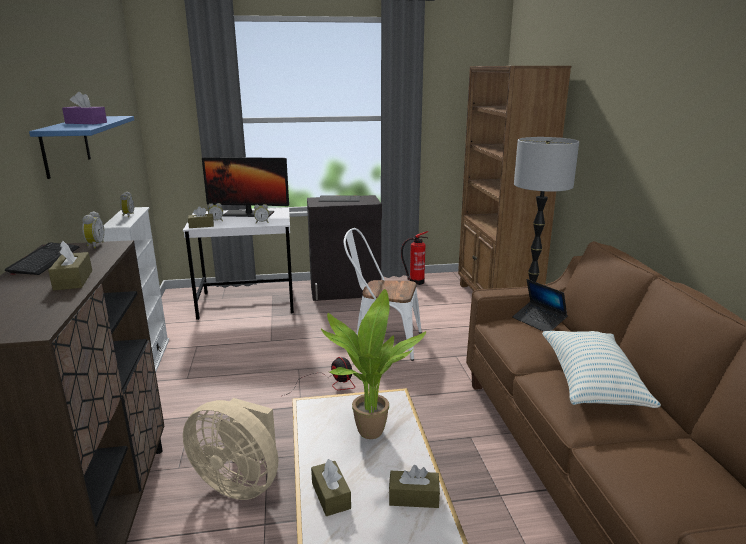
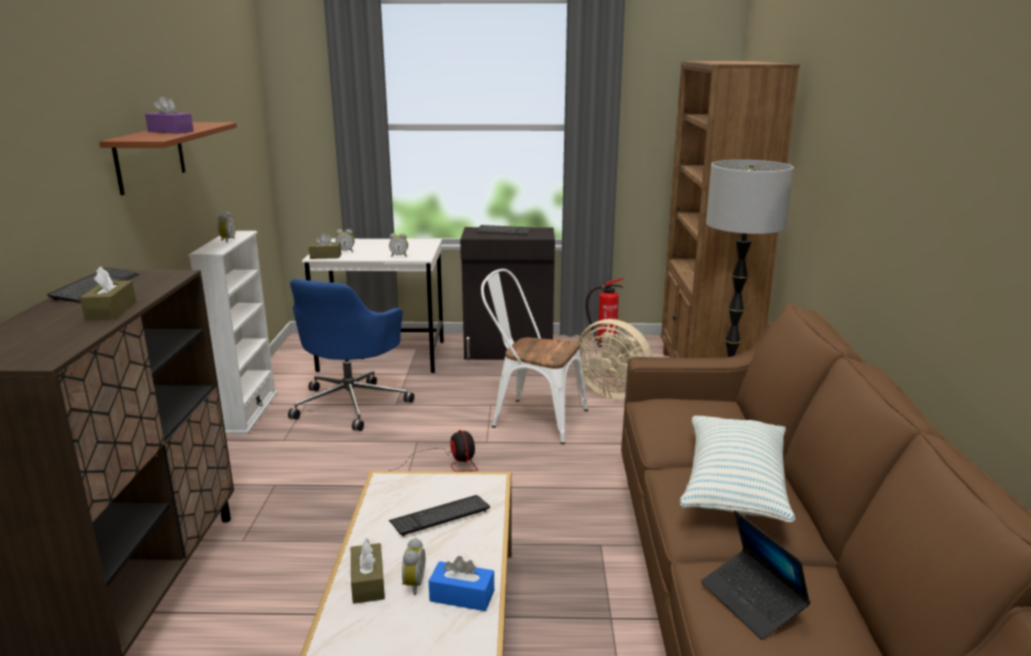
camera: 10 degrees right, 0 degrees up
blue shelf [29,116,134,179] -> brown shelf [99,122,237,195]
alarm clock [82,211,104,249] -> alarm clock moved to [402,538,425,595]
beige fan [183,398,278,500] -> beige fan moved to [577,319,653,399]
monitor [202,157,289,217] -> none
potted plant [321,289,426,439] -> keyboard [389,495,490,537]
brown tissue box [389,465,440,508] -> blue tissue box [429,556,494,611]
laptop [512,279,568,331] -> laptop moved to [701,510,811,640]
none -> blue office chair [288,279,414,431]

